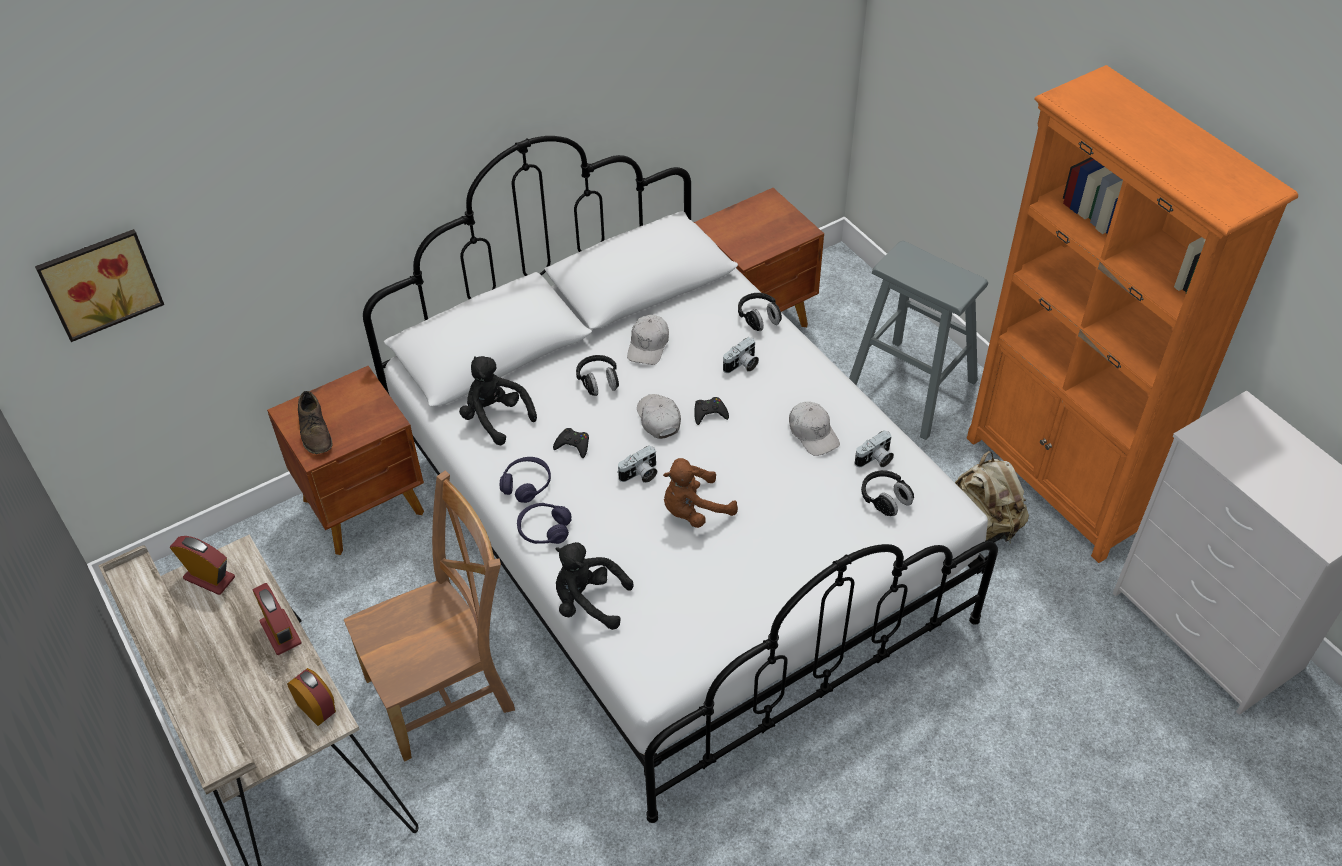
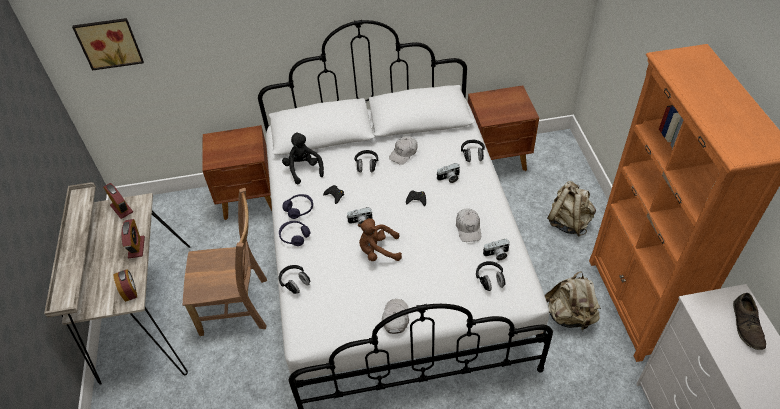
camera: 25 degrees right, 0 degrees up
brown shoe [298,391,333,454] -> brown shoe moved to [733,293,766,350]
black plush toy [555,542,634,630] -> black headphones [279,265,310,294]
white cap [637,394,681,439] -> white cap moved to [382,299,409,334]
grey stool [849,241,988,440] -> beige backpack [547,181,596,237]

